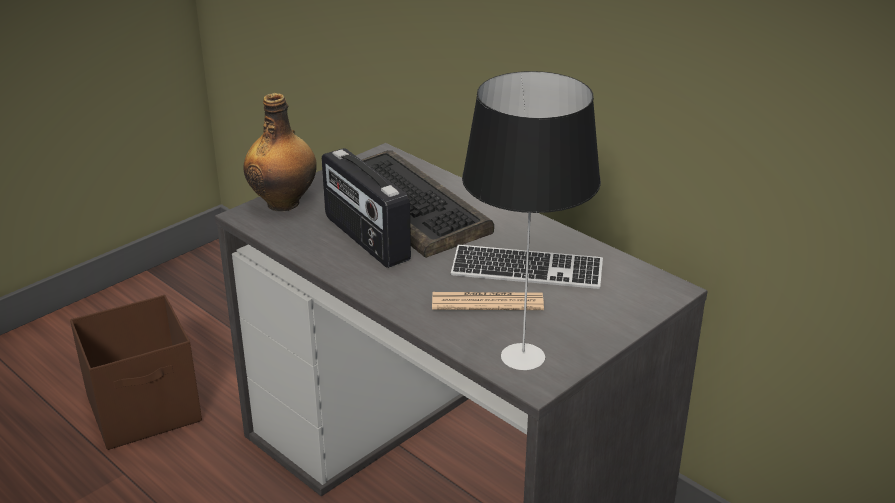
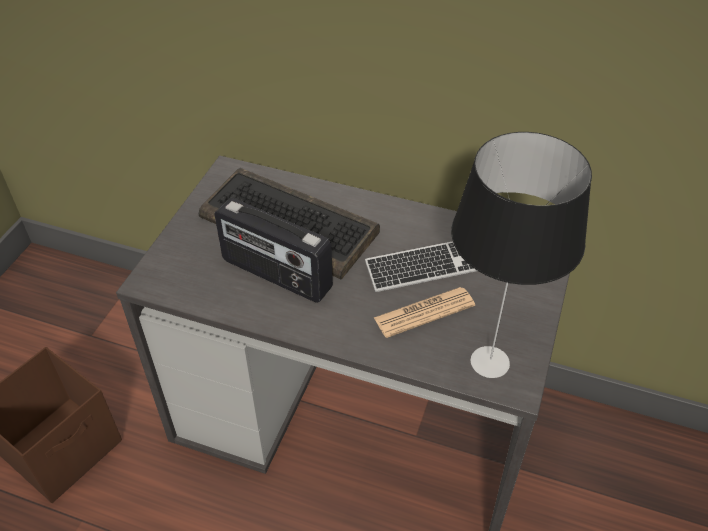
camera: 25 degrees left, 15 degrees up
bottle [244,93,317,211] -> none

